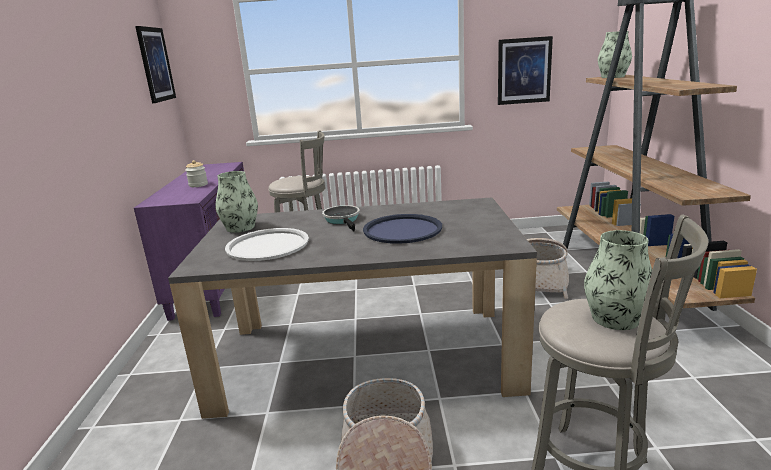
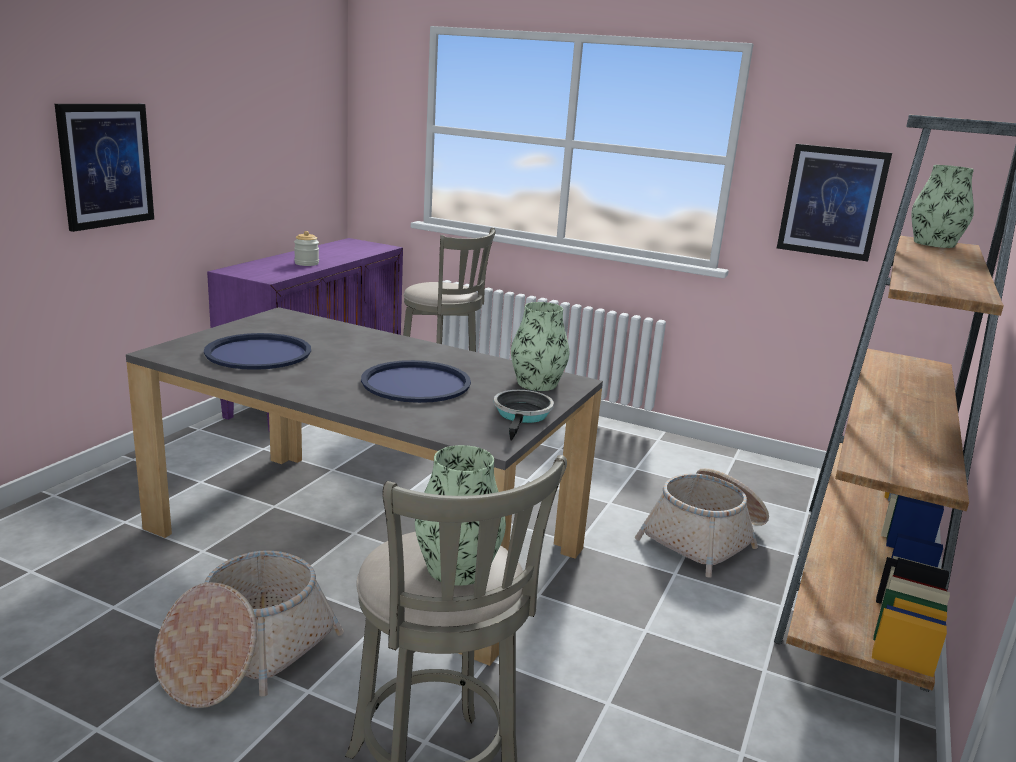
camera: 25 degrees right, 0 degrees up
picture [135,26,176,103] -> picture moved to [55,104,154,232]
vase [215,171,258,233] -> vase moved to [511,302,570,391]
white tray [225,228,309,261] -> blue tray [204,333,311,370]
frying pan [322,205,360,231] -> frying pan moved to [494,390,554,440]

